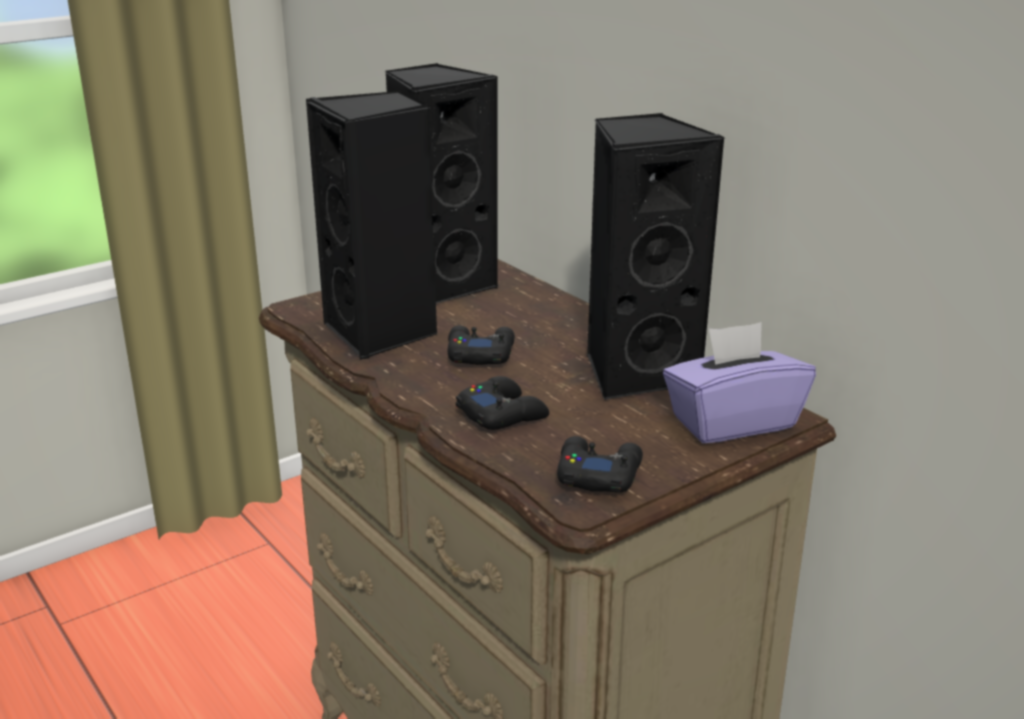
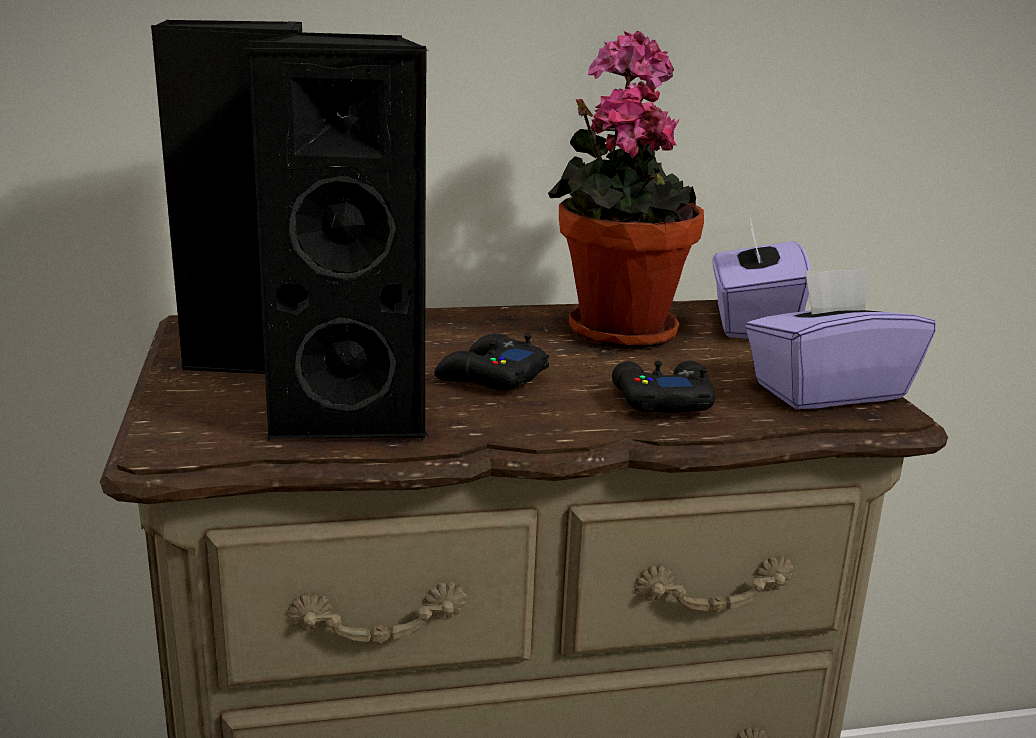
camera: 65 degrees left, 5 degrees down
black game controller [557,436,643,492] -> purple tissue box [745,267,936,409]
black speaker [587,113,725,400] -> potted plant [548,31,704,349]

